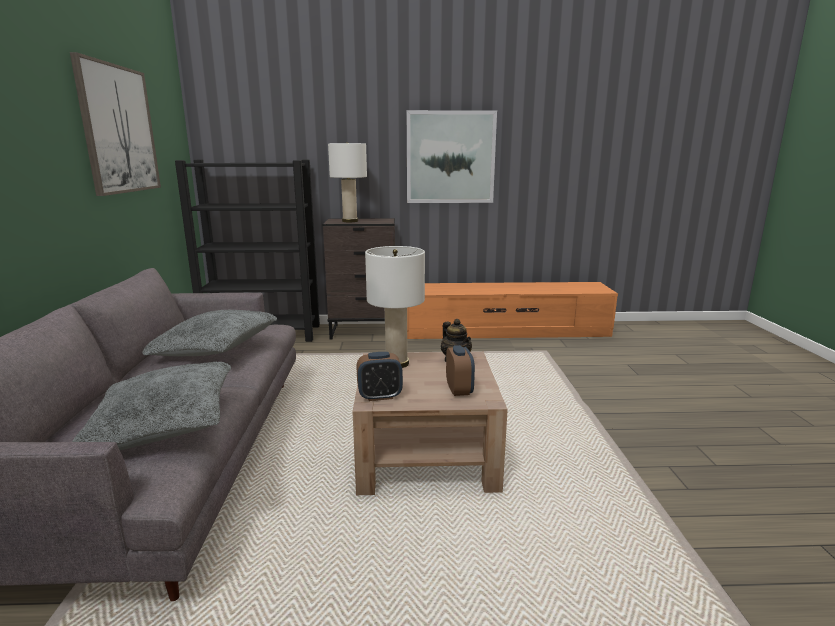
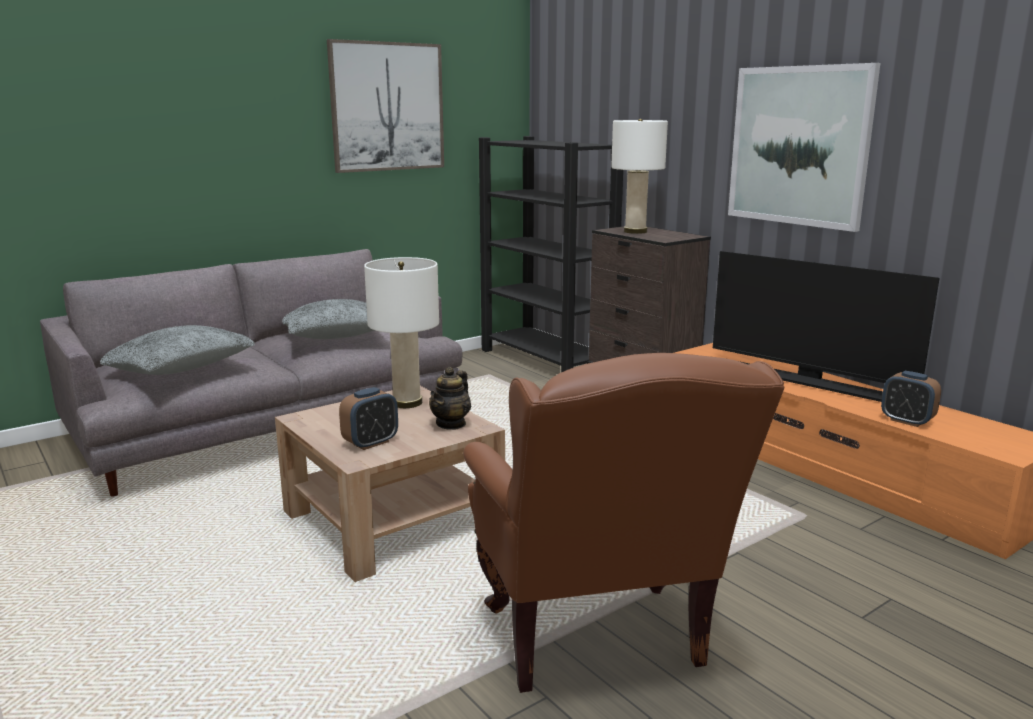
camera: 55 degrees right, 0 degrees up
alarm clock [356,352,403,401] -> alarm clock moved to [881,371,941,427]
none -> brown armchair [463,353,784,693]
none -> television [713,251,939,402]

